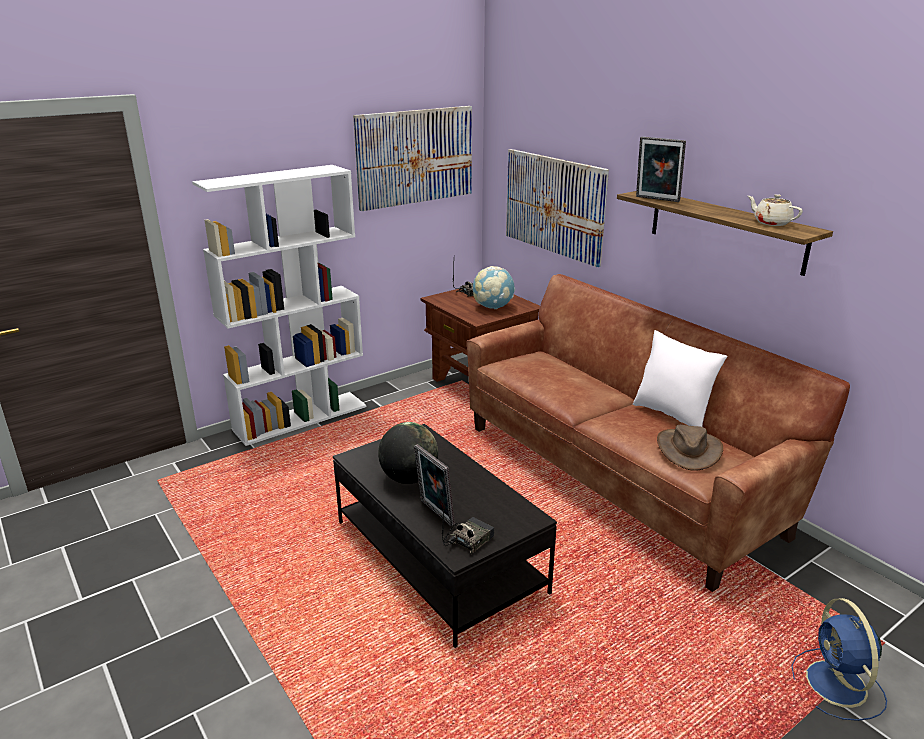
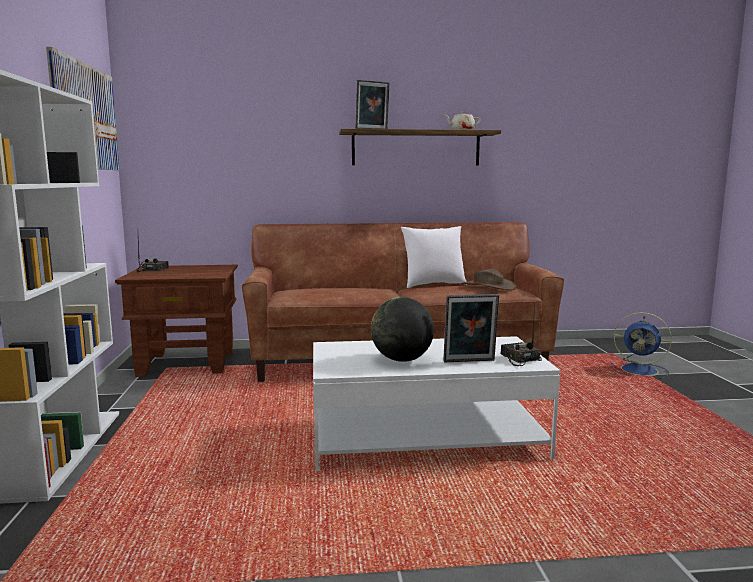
camera: 60 degrees left, 15 degrees down
black coffee table [333,424,557,648] -> white coffee table [313,336,560,471]
globe [473,266,515,309] -> none
picture [506,149,609,267] -> none

